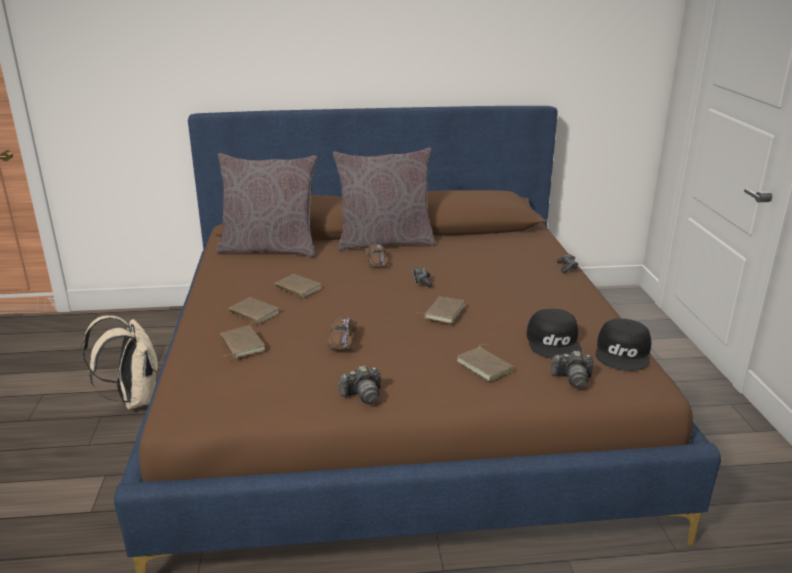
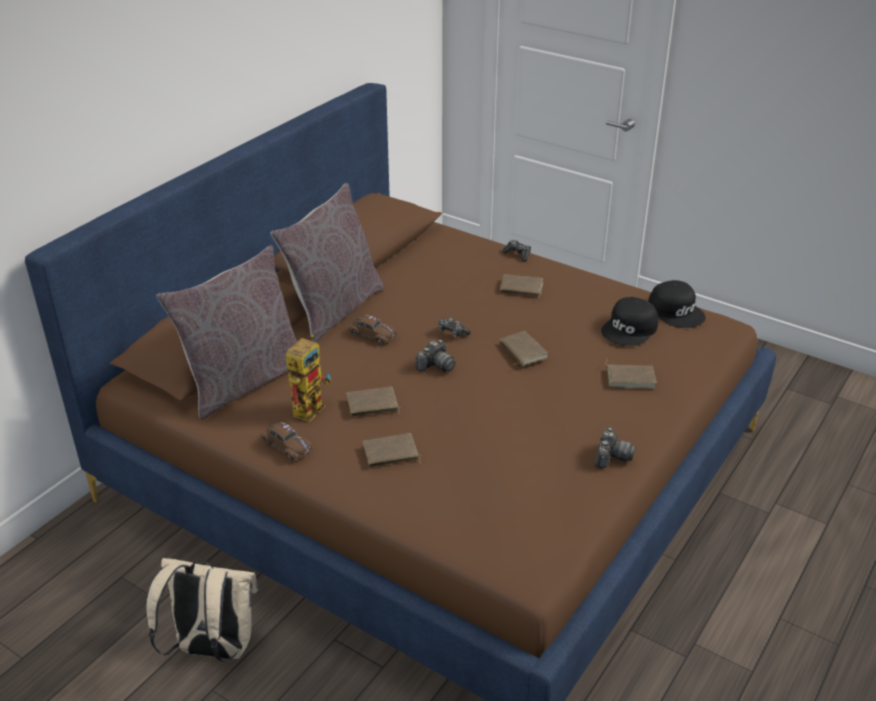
camera: 50 degrees left, 10 degrees up
brown book [220,325,265,358] -> brown book moved to [500,274,543,299]
brown toy car [327,317,357,349] -> brown toy car moved to [261,422,313,461]
black cap [527,309,582,358] -> black cap turned 90 degrees clockwise [601,297,658,346]
camera [551,351,594,388] -> camera moved to [416,340,455,372]
none -> toy robot [286,334,331,422]

